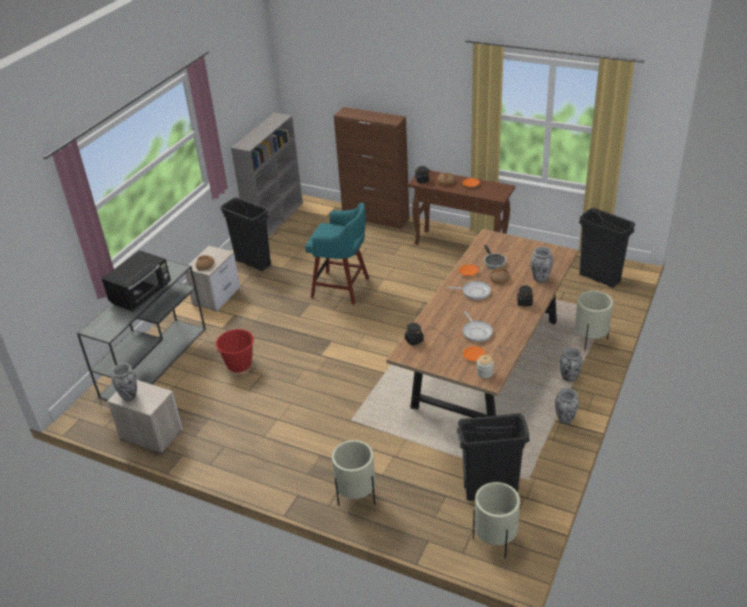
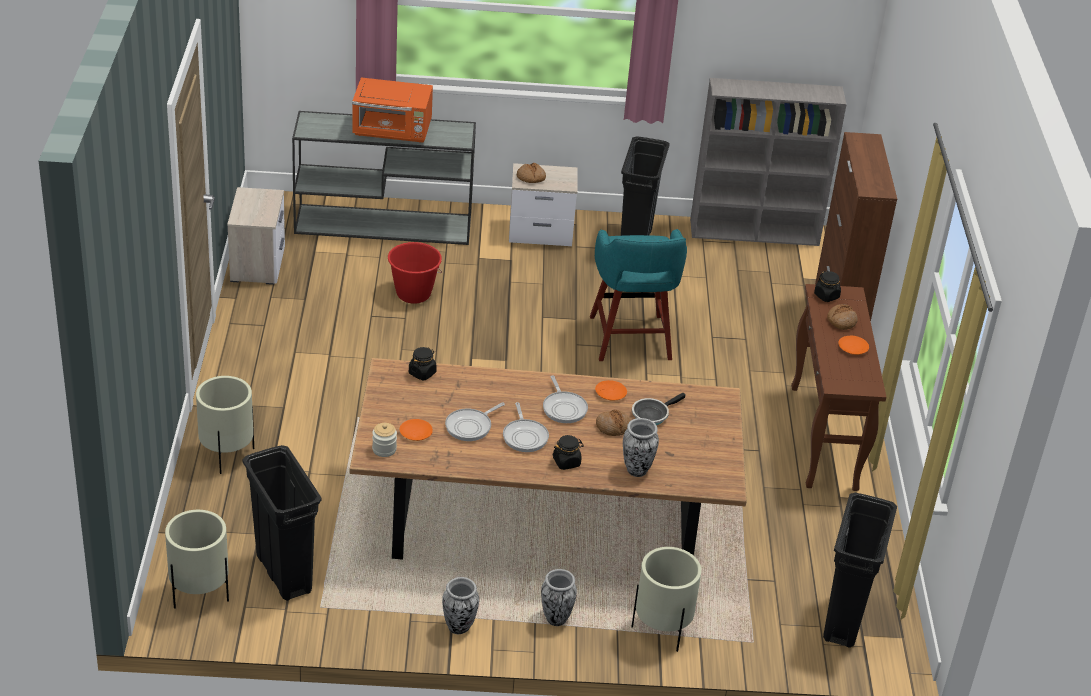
camera: 60 degrees right, 0 degrees up
black microwave [102,250,171,311] -> orange microwave [352,78,433,143]
vase [111,363,137,401] -> none
none -> frying pan [503,402,549,452]

